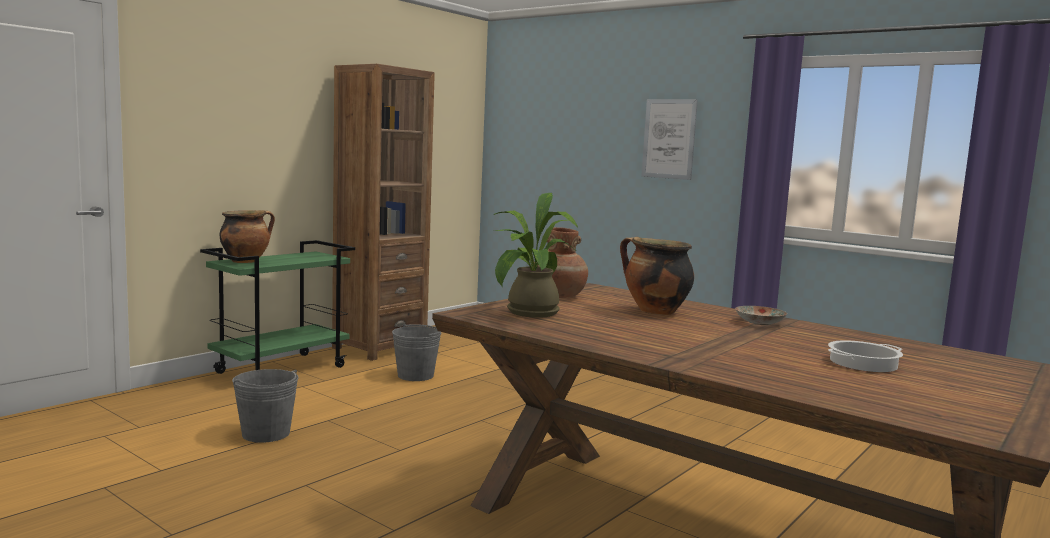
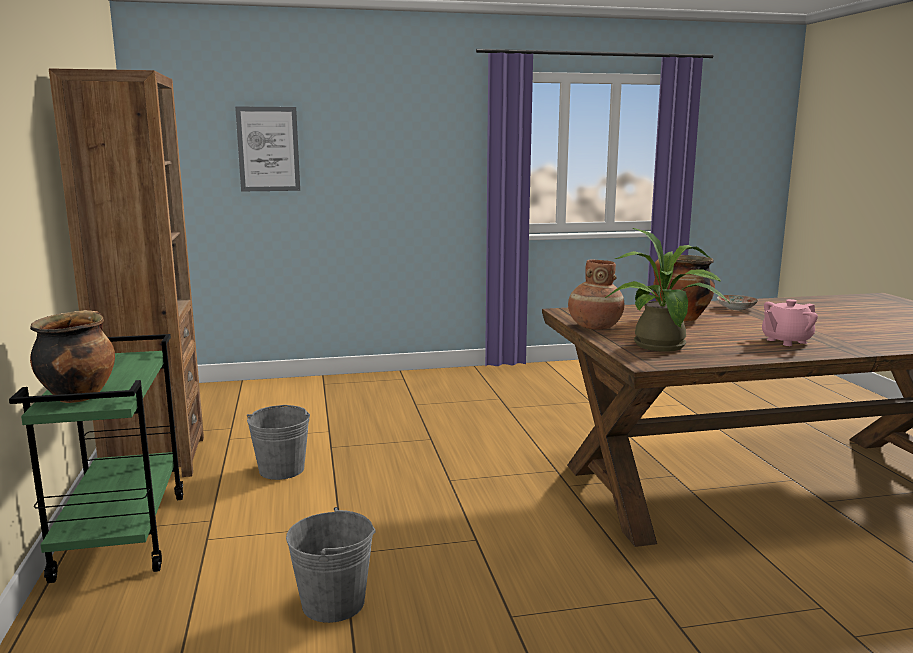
camera: 50 degrees left, 5 degrees up
picture [641,99,698,180] -> picture moved to [235,106,300,191]
cooking pot [828,340,903,372] -> none
none -> pink teapot [762,299,818,346]

